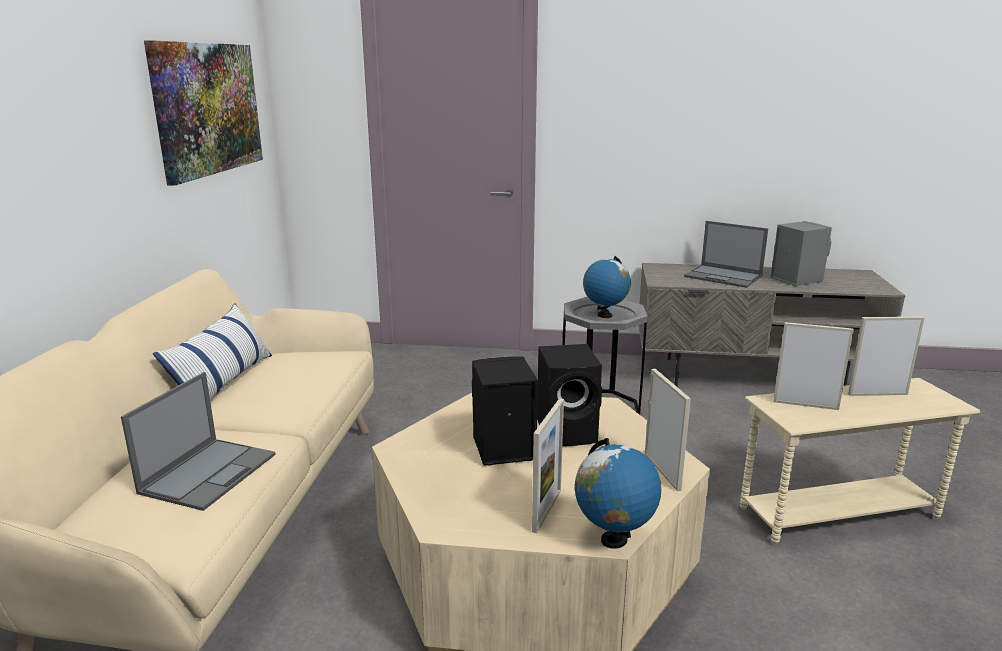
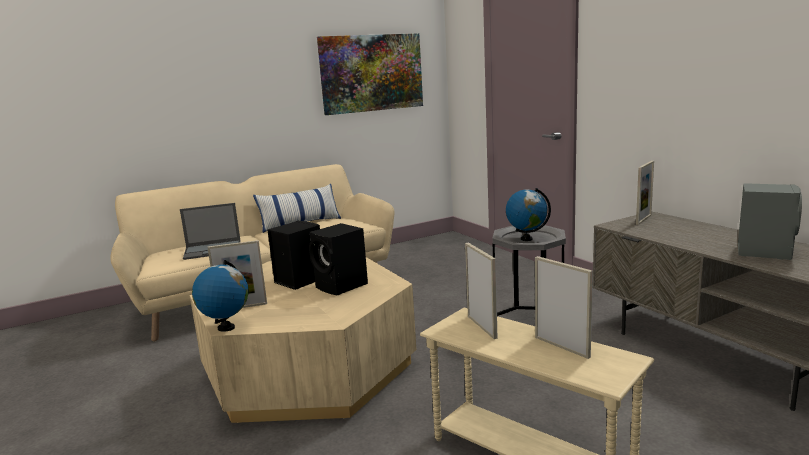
camera: 55 degrees right, 5 degrees down
picture frame [645,369,691,491] -> picture frame moved to [636,161,654,225]
laptop [684,221,768,288] -> none

